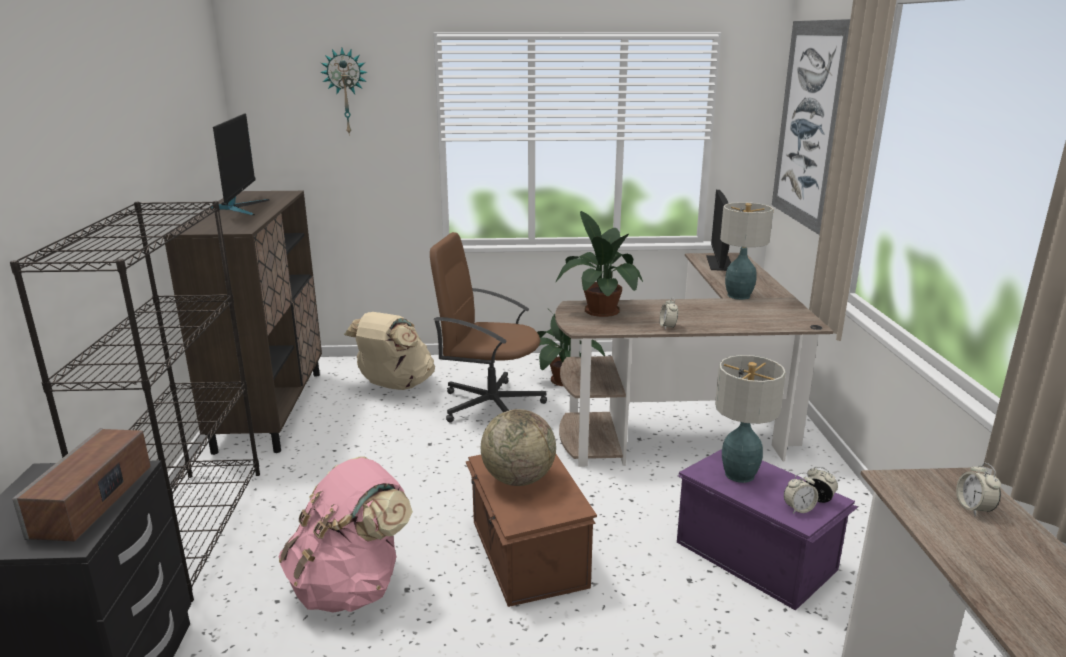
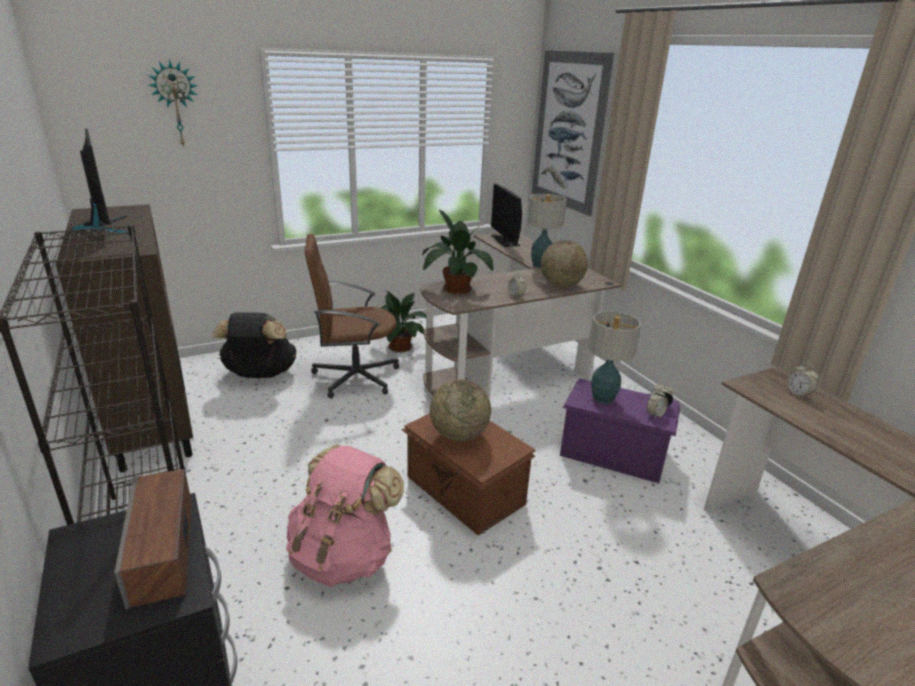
camera: 25 degrees left, 5 degrees up
beige backpack [344,312,435,390] -> black backpack [212,312,297,378]
none -> globe [541,240,588,287]

